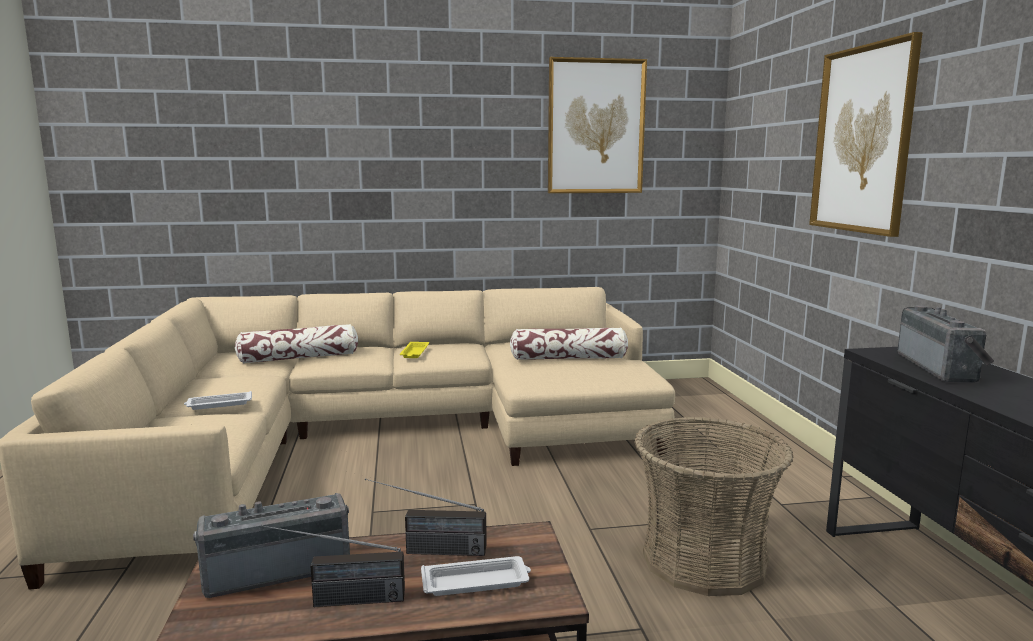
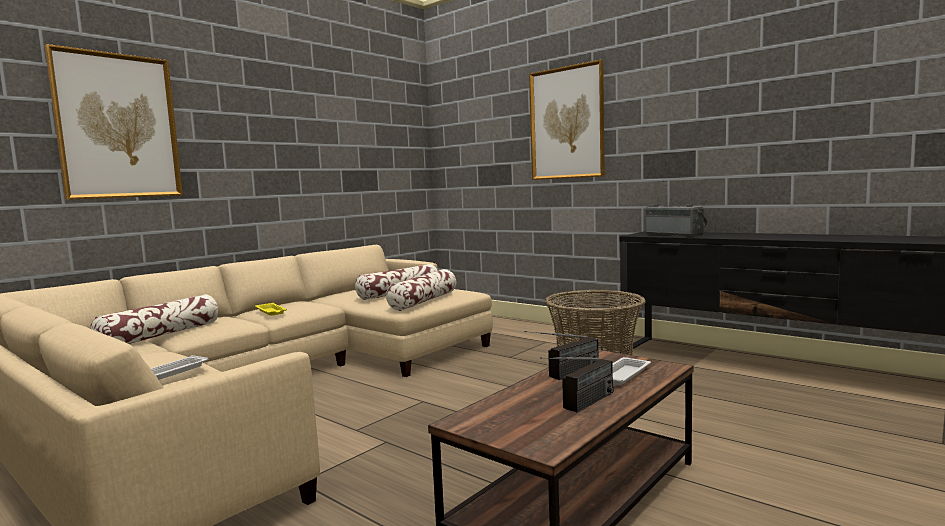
camera: 40 degrees left, 5 degrees down
radio [193,493,350,598] -> none
picture [548,57,647,193] -> picture moved to [44,44,183,200]
none -> pillow [386,269,456,311]

